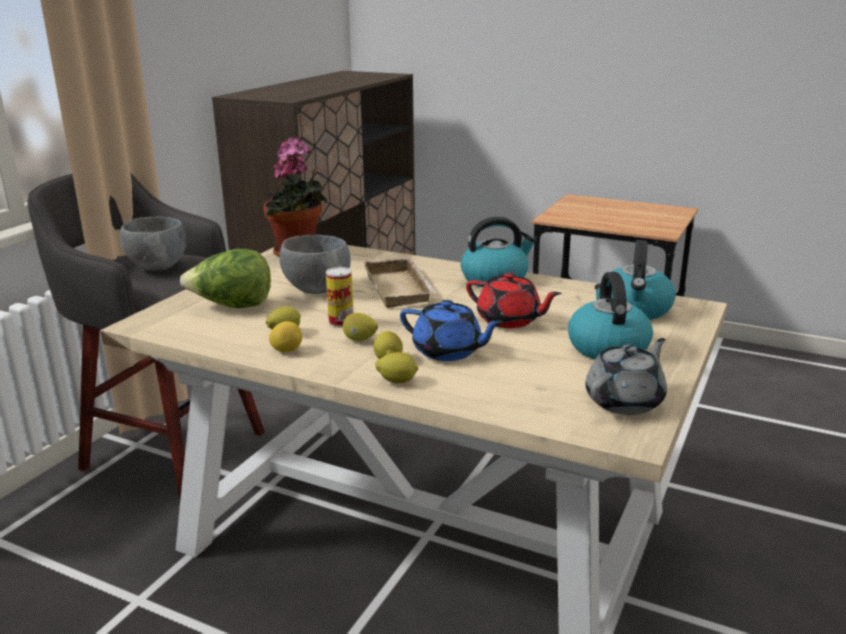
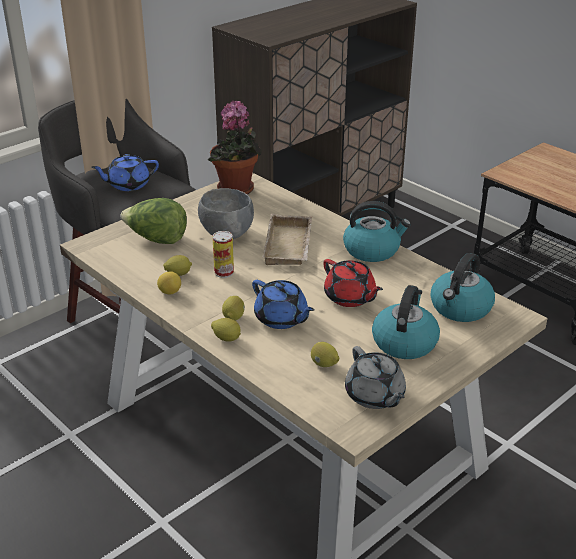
camera: 20 degrees right, 10 degrees up
grey bowl [120,217,186,270] -> blue teapot [91,154,159,191]
lemon [343,313,378,341] -> lemon moved to [311,342,339,367]
grey teapot [585,338,667,415] -> grey teapot turned 90 degrees clockwise [345,346,406,409]

